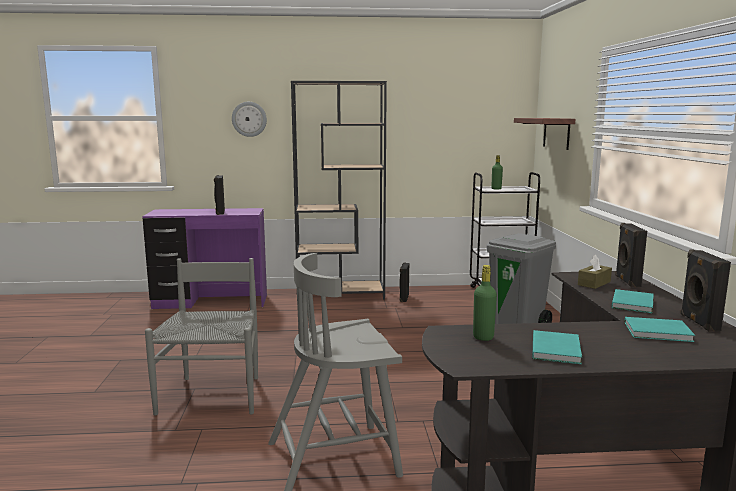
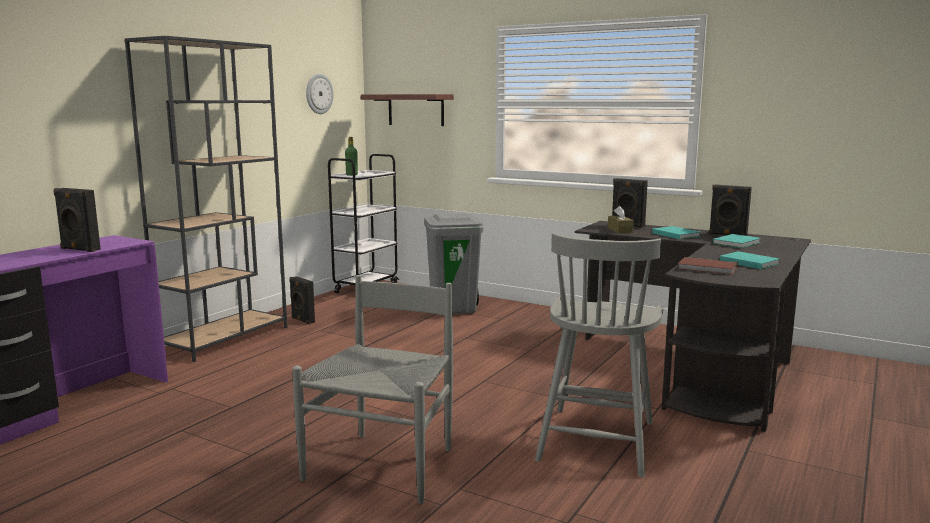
camera: 55 degrees left, 0 degrees up
grey chair [145,258,258,415] -> grey chair turned 75 degrees clockwise [292,275,453,504]
wall clock [232,102,267,137] -> wall clock moved to [306,74,334,114]
green bottle [473,265,497,341] -> brown book [678,257,738,275]

